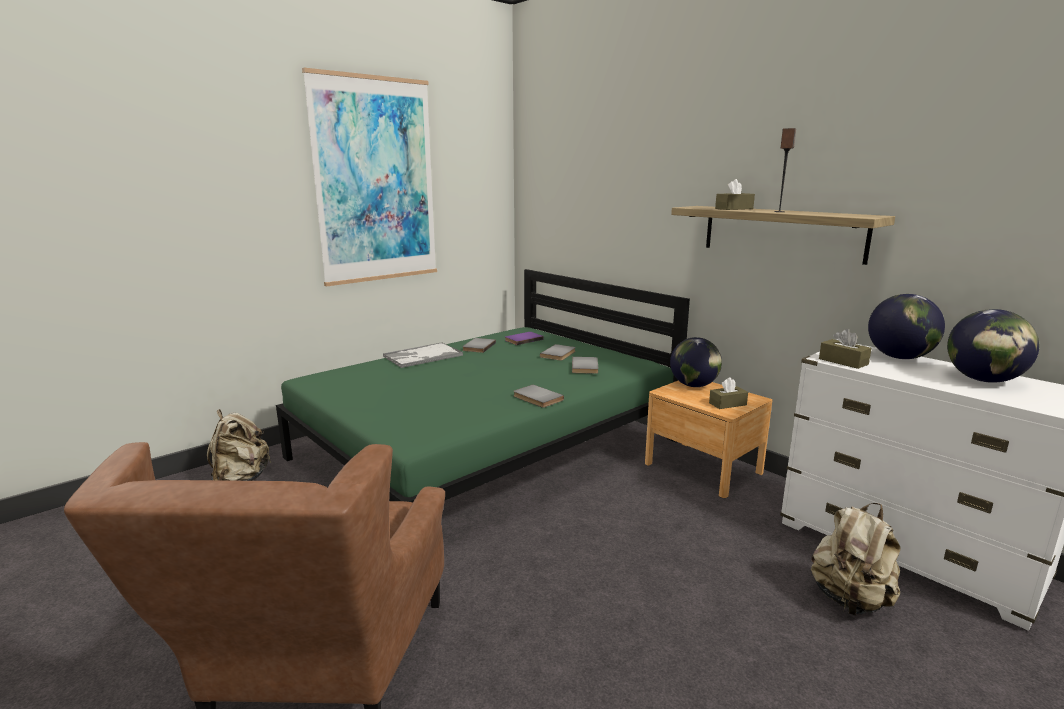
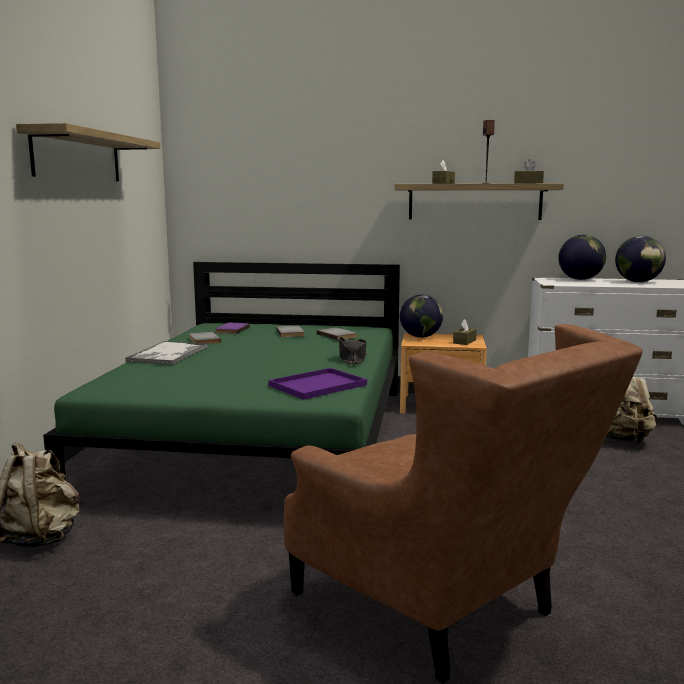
camera: 40 degrees left, 5 degrees down
picture [302,68,437,287] -> shelf [16,123,161,181]
grey book [513,385,564,408] -> black hat [339,337,367,364]
brown tissue box [819,329,872,369] -> brown tissue box moved to [514,159,544,183]
none -> purple tray [268,368,367,400]

